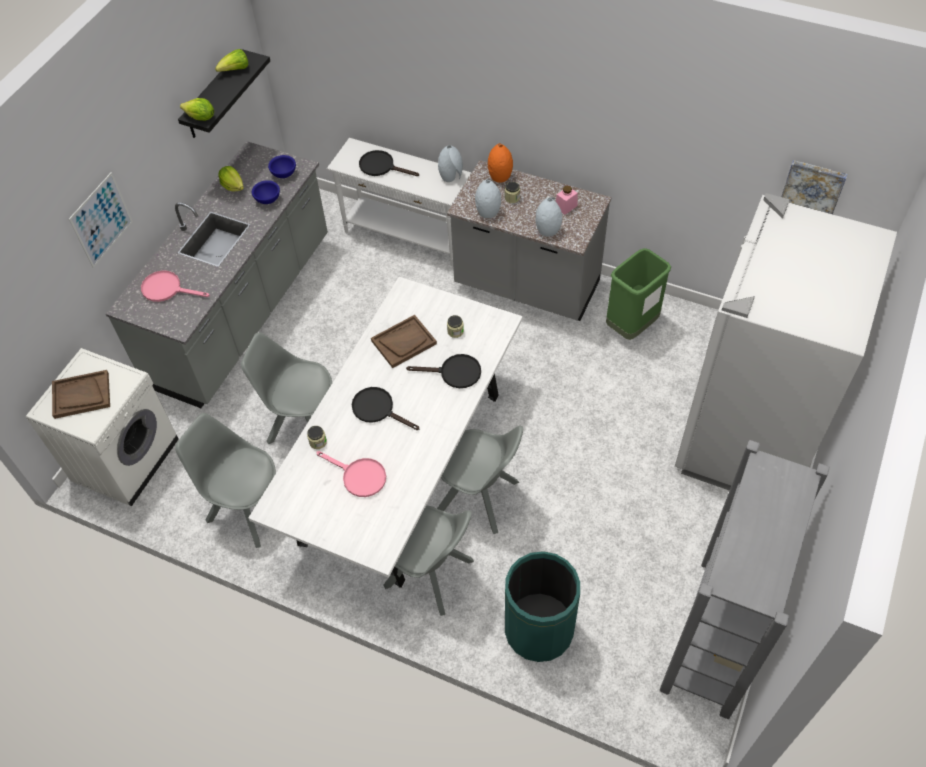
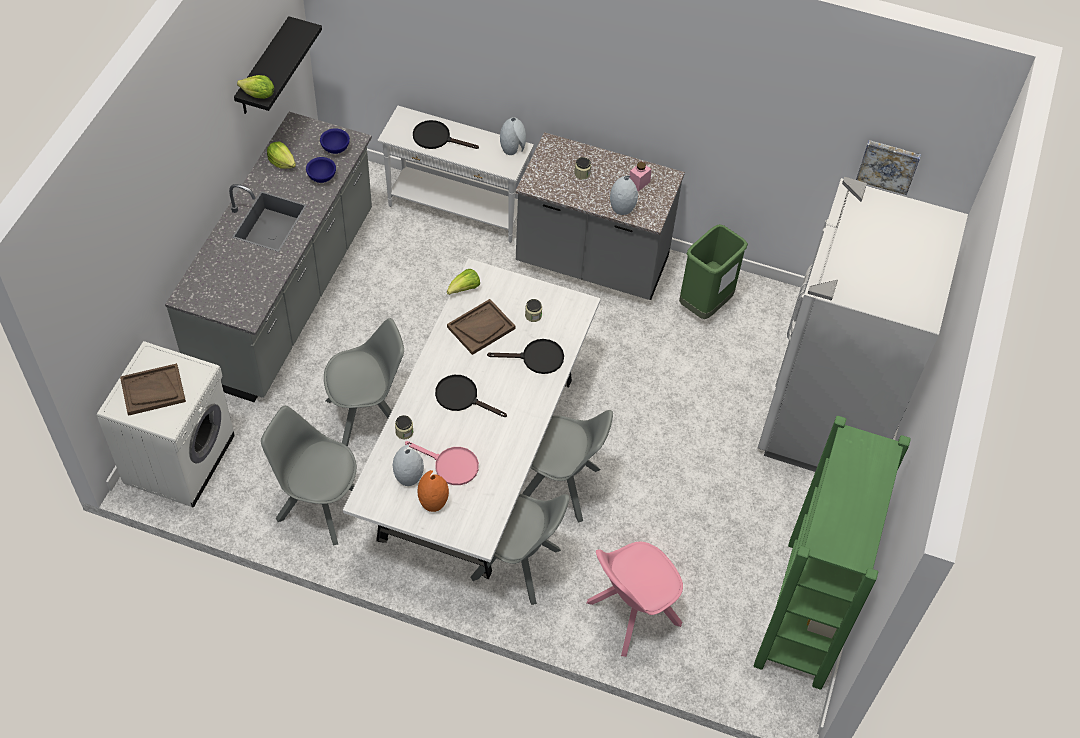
camera: 10 degrees left, 0 degrees up
picture [69,172,133,268] -> none
pink frying pan [141,270,210,302] -> none
lettuce [215,49,248,72] -> lettuce moved to [447,269,480,295]
grey chair [241,332,332,444] -> grey chair turned 150 degrees clockwise [324,318,404,447]
grey vase [475,179,501,218] -> grey vase moved to [392,445,424,486]
orange vase [488,143,513,183] -> orange vase moved to [418,470,449,512]
green trash can [505,551,580,662] -> pink chair [586,542,683,657]
grey bookcase [660,440,830,719] -> green bookcase [754,416,911,690]

